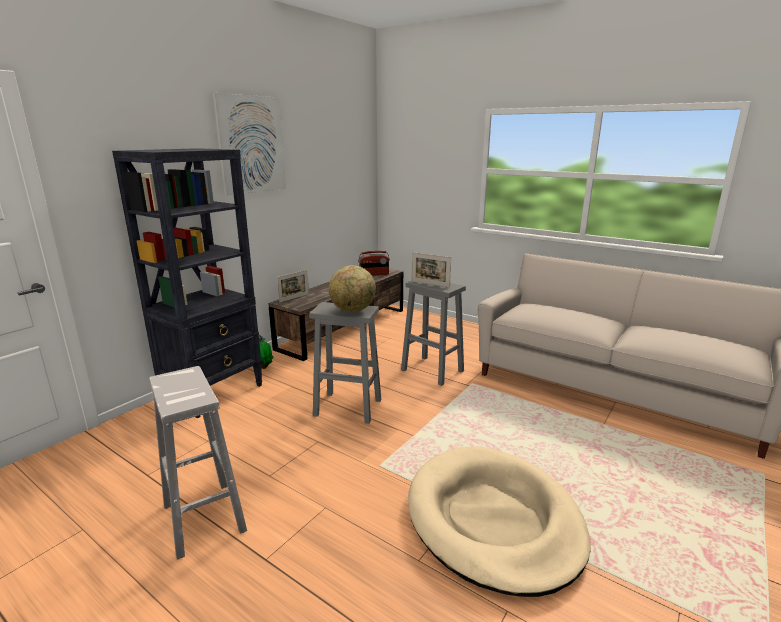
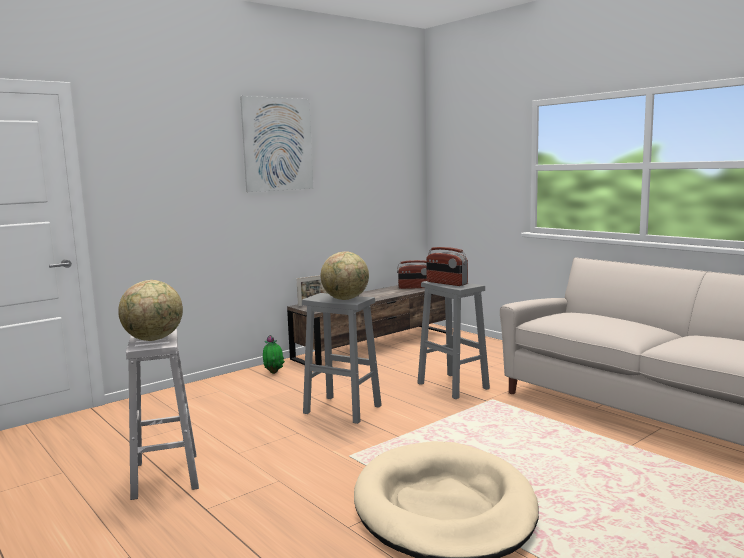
camera: 15 degrees right, 10 degrees down
black bookcase [112,148,262,419] -> none
picture frame [412,252,451,287] -> radio [426,247,468,286]
none -> globe [118,280,183,341]

